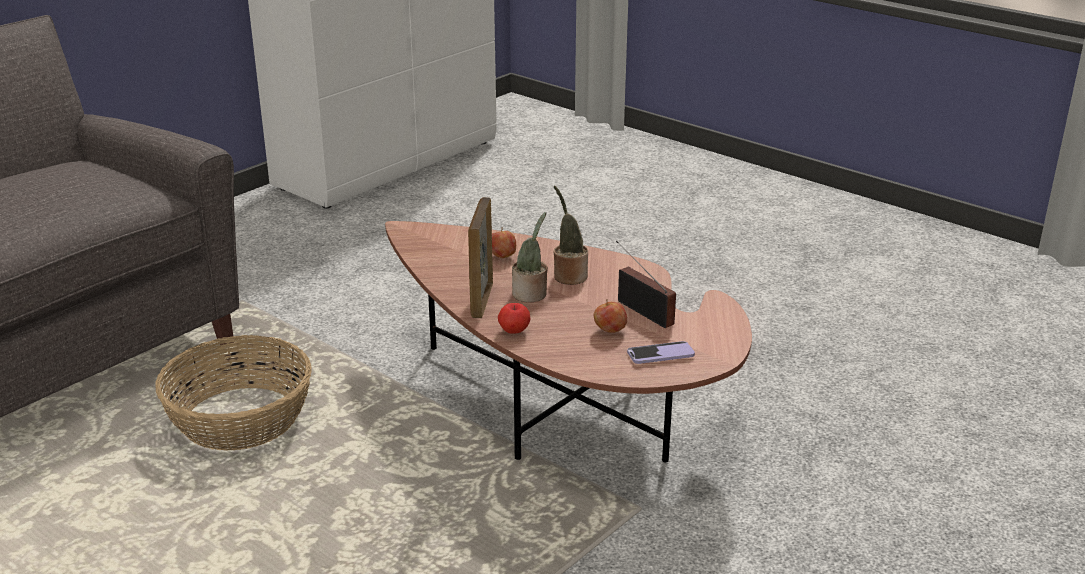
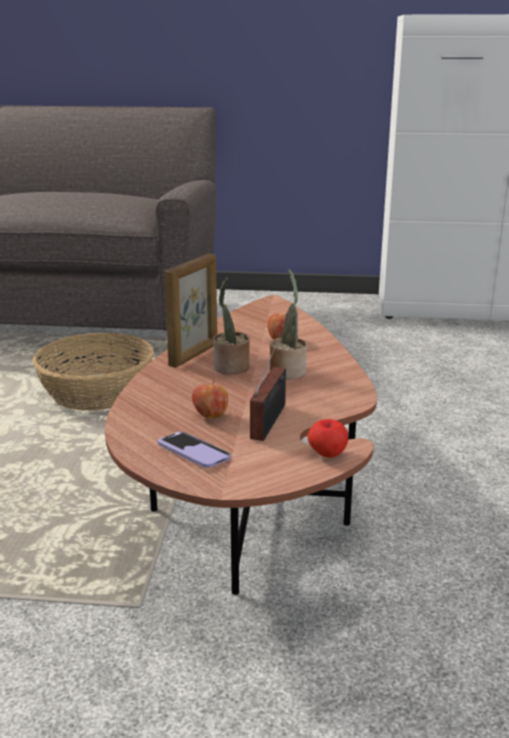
camera: 55 degrees right, 5 degrees down
picture frame [468,197,493,318] -> picture frame turned 150 degrees clockwise [164,254,217,368]
apple [498,303,531,334] -> apple moved to [307,419,348,458]

